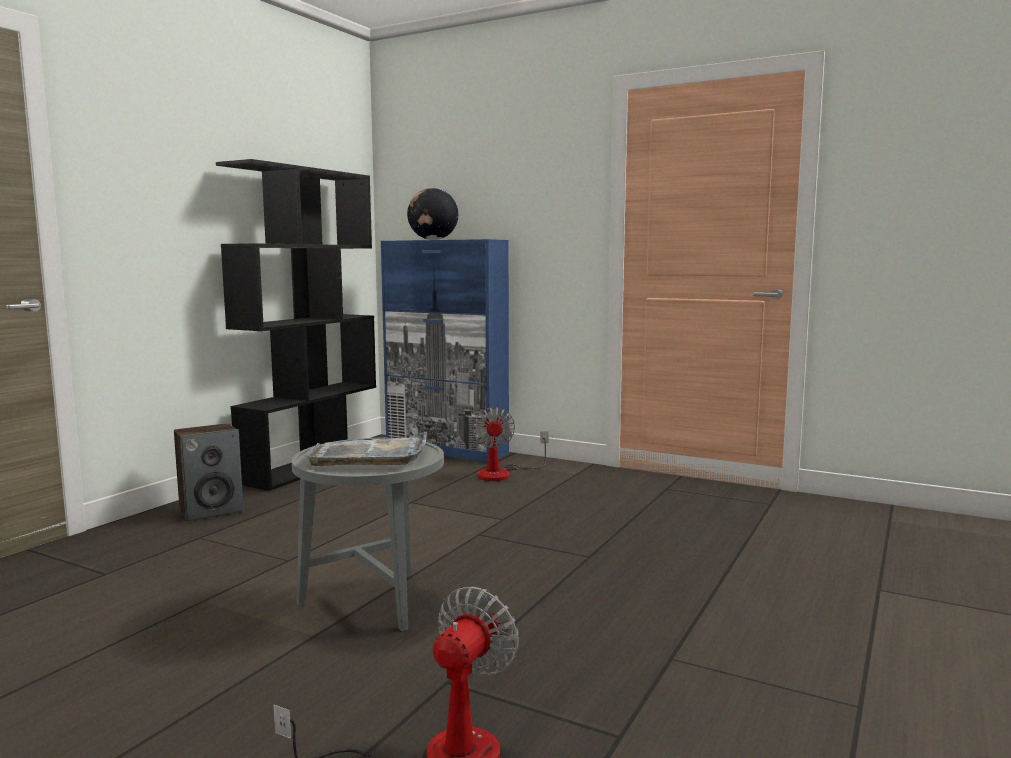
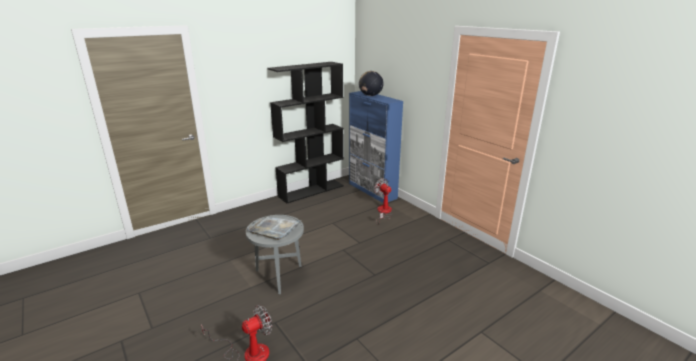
camera: 25 degrees right, 15 degrees up
speaker [174,423,244,522] -> none
fan [473,407,548,481] -> fan turned 120 degrees clockwise [374,178,392,224]

